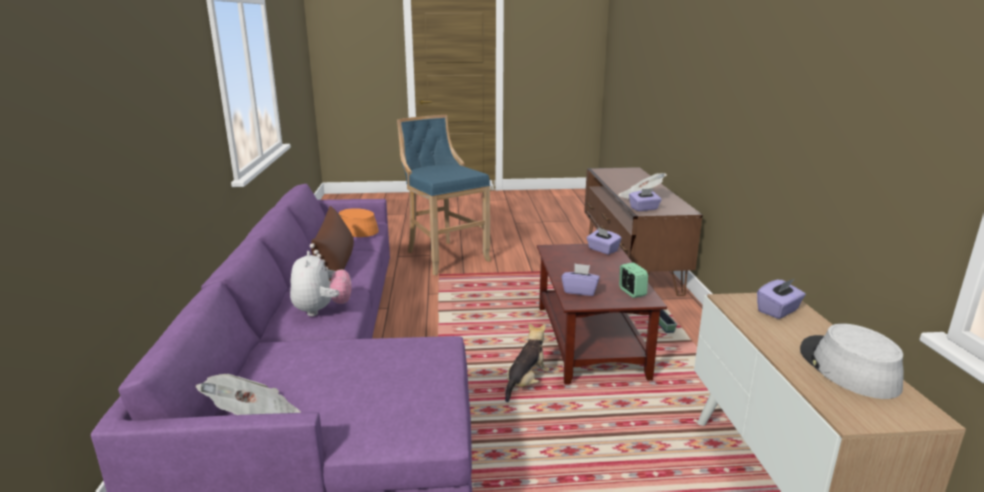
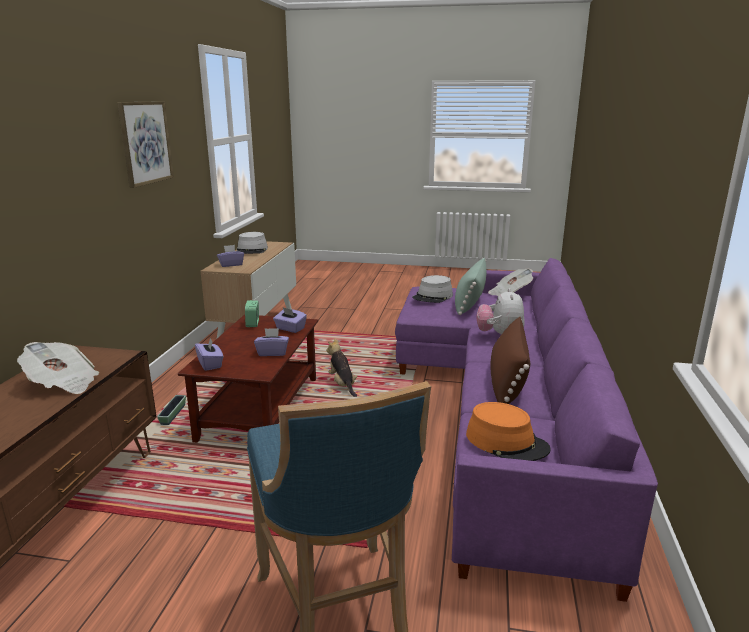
camera: 165 degrees left, 0 degrees up
plush toy [505,323,550,402] -> plush toy turned 105 degrees clockwise [326,338,358,397]
purple tissue box [629,188,662,211] -> purple tissue box moved to [254,328,289,356]
none -> picture [117,101,174,188]
none -> grey hat [412,275,453,303]
none -> green pillow [455,258,486,315]

